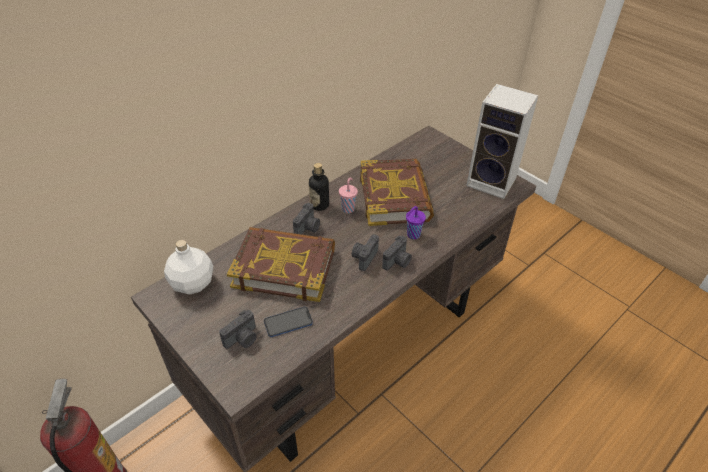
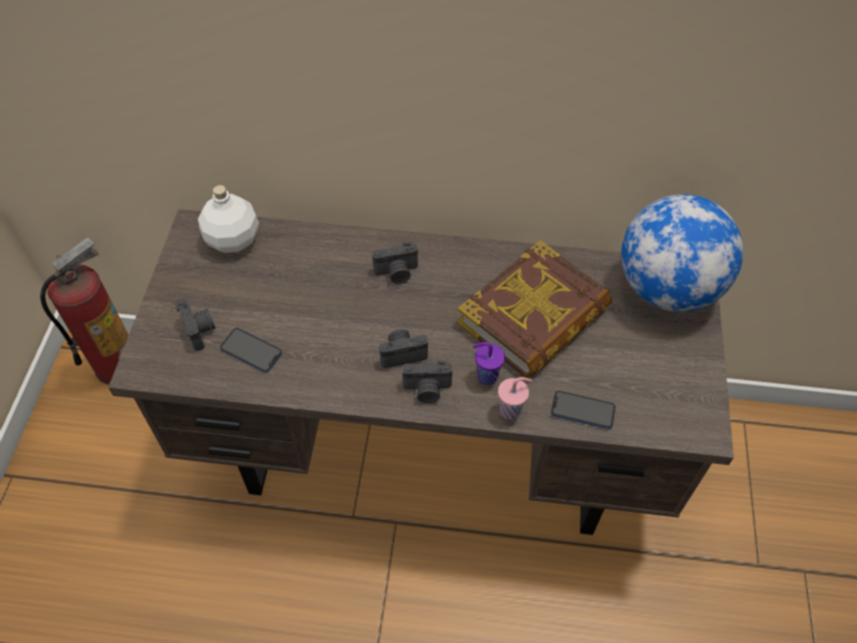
camera: 50 degrees right, 10 degrees up
camera [219,310,257,349] -> camera turned 120 degrees counterclockwise [175,298,216,351]
book [227,227,335,302] -> none
bottle [309,163,329,211] -> none
pink cup [339,178,358,213] -> pink cup moved to [498,377,532,420]
speaker [466,84,539,199] -> none
none -> phone [551,391,616,429]
none -> globe [621,194,743,312]

